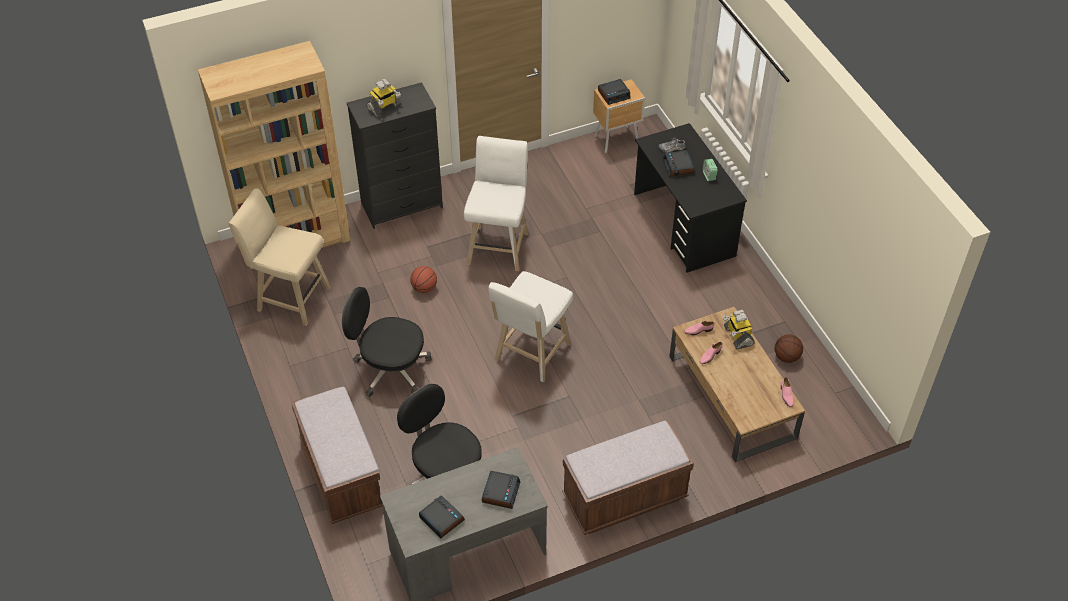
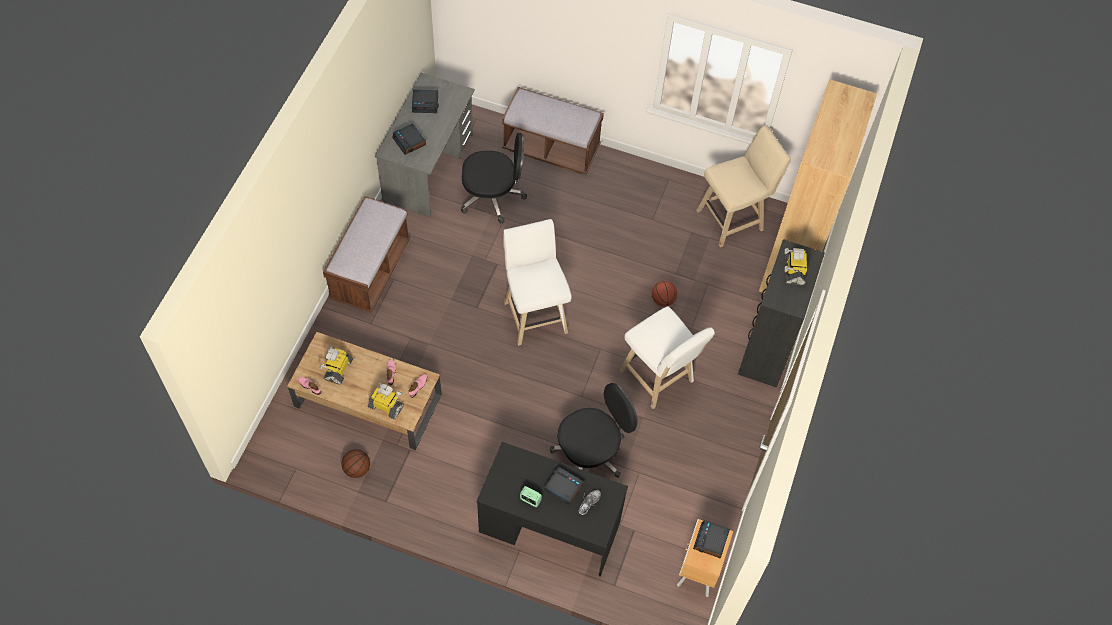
camera: 130 degrees right, 10 degrees up
black office chair [342,287,432,397] -> black office chair moved to [550,383,638,478]
none -> toy robot [319,346,353,385]

